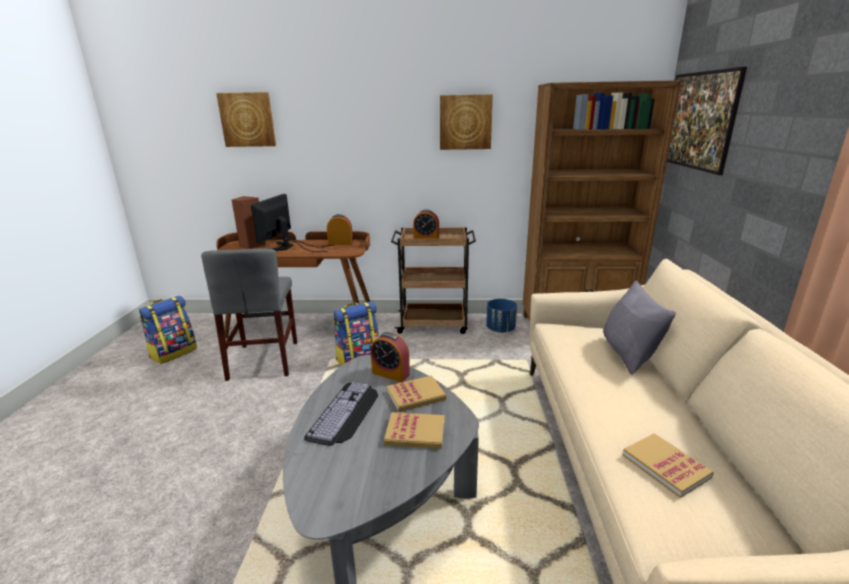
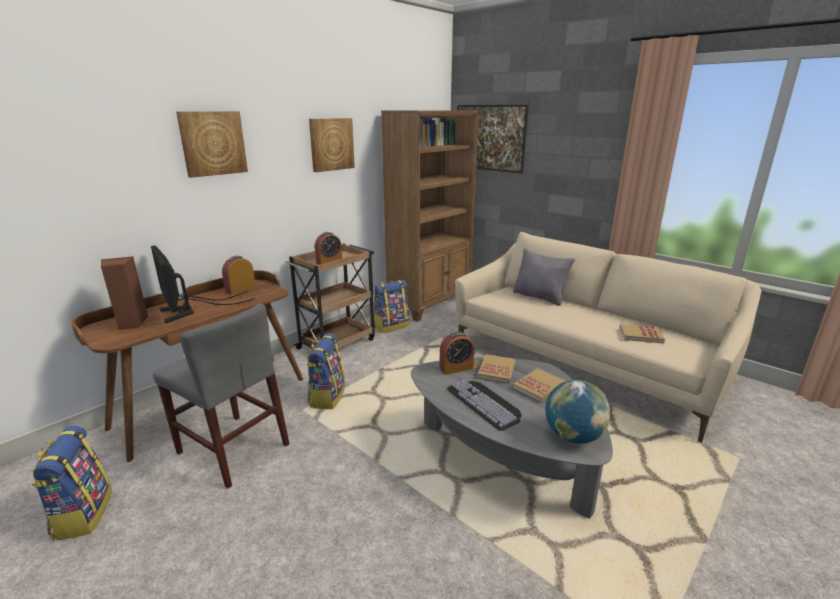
camera: 50 degrees left, 0 degrees up
picture [216,92,276,147] -> picture moved to [176,111,248,178]
blue planter [486,299,517,333] -> backpack [374,280,409,333]
none -> globe [545,380,611,444]

